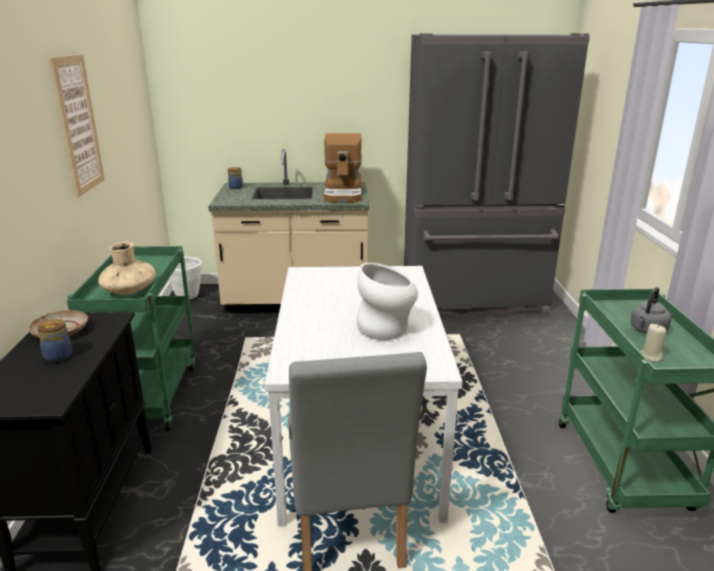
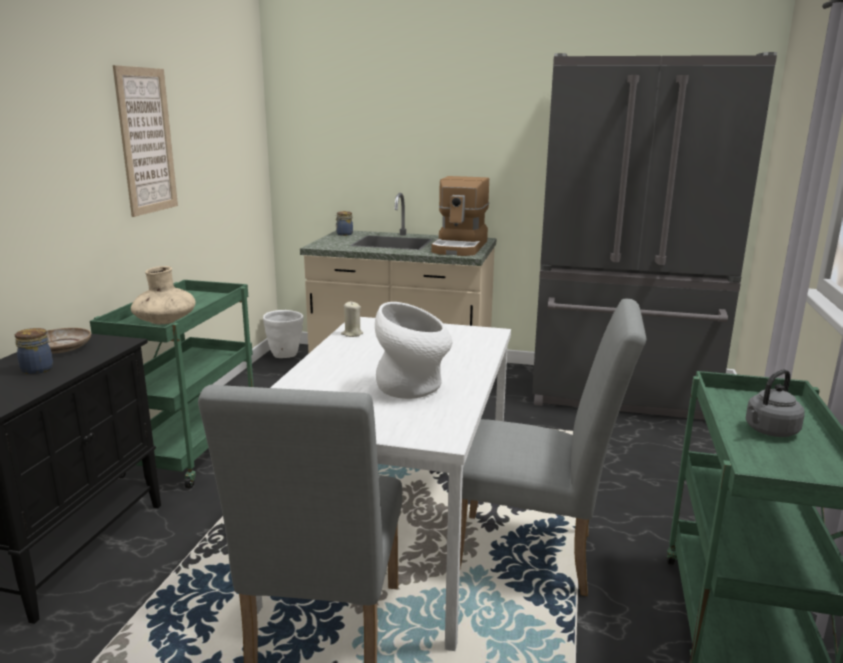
camera: 15 degrees right, 5 degrees down
beige candle [640,324,667,362] -> beige candle moved to [341,301,363,337]
none -> grey chair [460,299,647,596]

